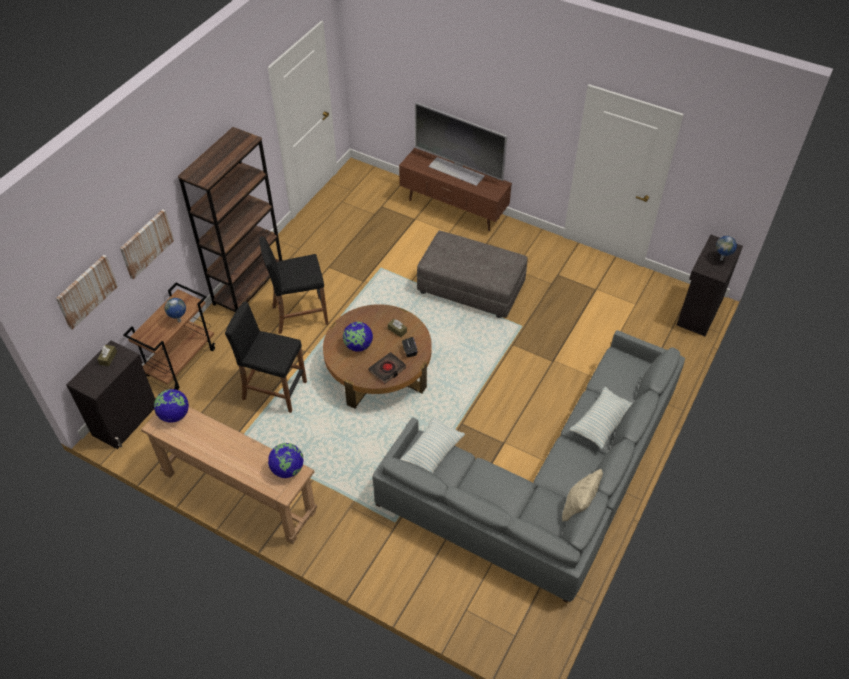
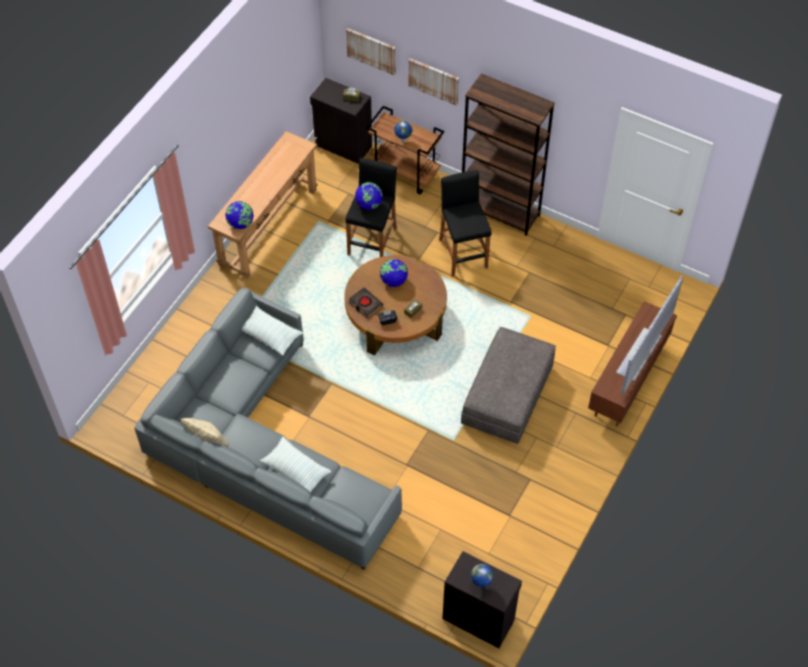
camera: 90 degrees right, 5 degrees up
globe [154,389,189,423] -> globe moved to [355,182,383,210]

